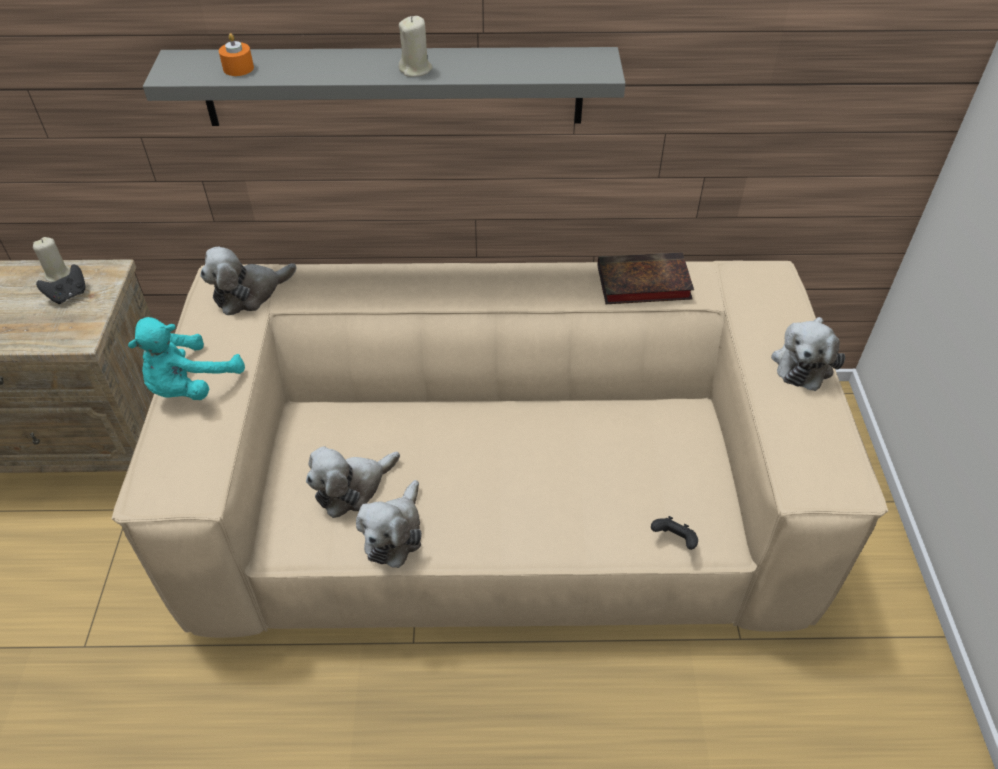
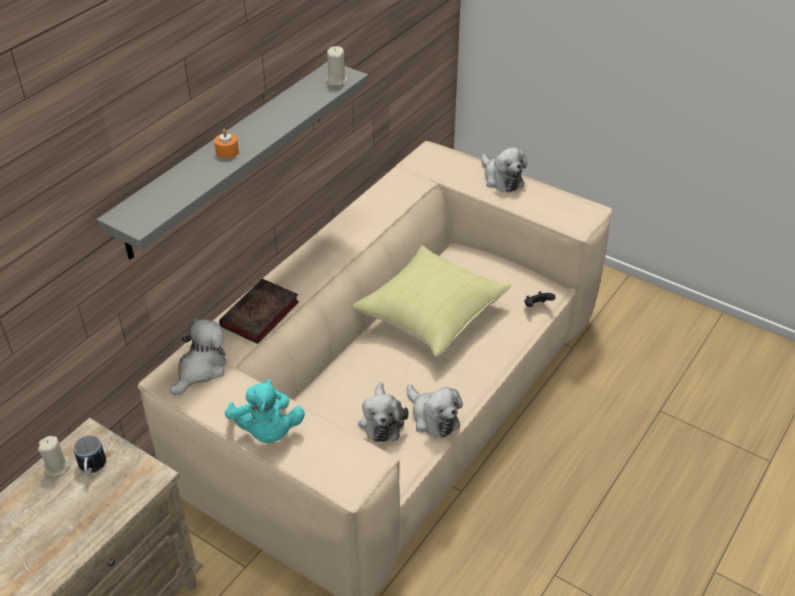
camera: 55 degrees left, 5 degrees down
black game controller [36,265,86,304] -> mug [73,435,106,475]
plush toy [200,247,297,315] -> plush toy turned 150 degrees counterclockwise [170,318,226,395]
orange candle [219,33,254,76] -> orange candle moved to [214,129,239,159]
beige candle [399,16,433,77] -> beige candle moved to [326,46,347,86]
book [598,252,694,304] -> book moved to [219,279,299,344]
none -> yellow pillow [353,246,511,357]

